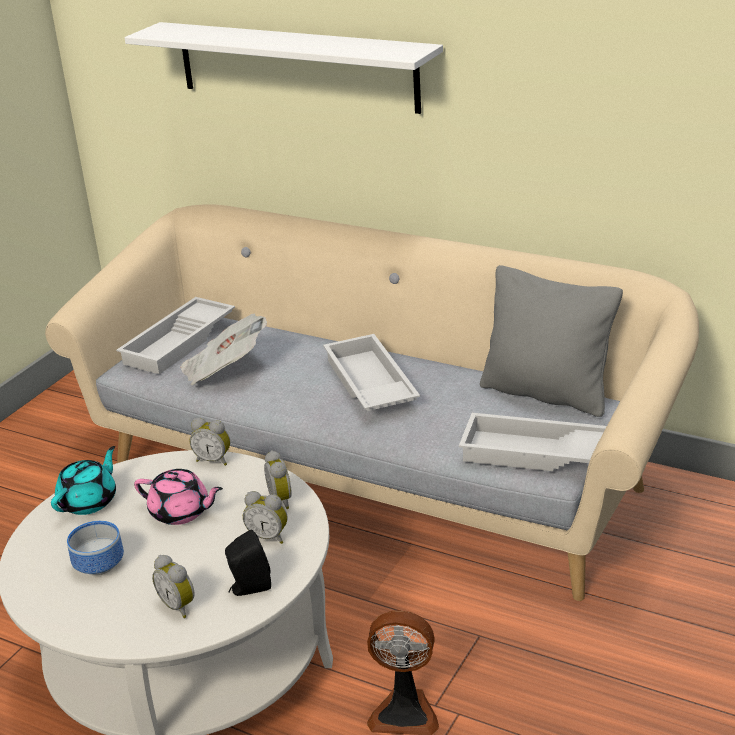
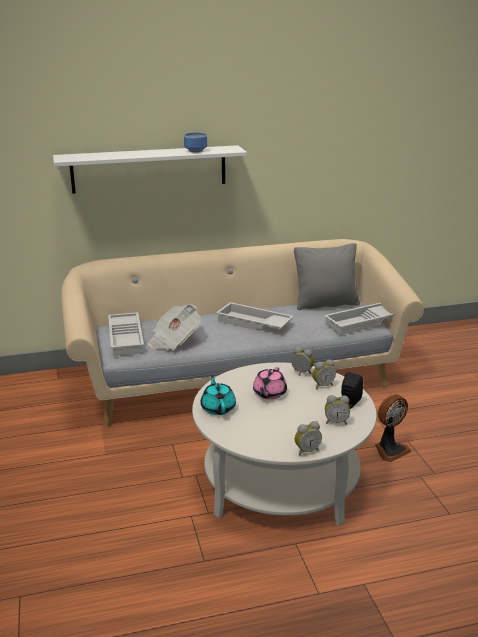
camera: 45 degrees left, 5 degrees down
bowl [67,521,124,575] -> bowl moved to [184,133,207,153]
pink teapot [134,469,223,525] -> pink teapot turned 135 degrees clockwise [253,367,287,399]
alarm clock [190,418,230,466] -> alarm clock moved to [295,421,322,456]

